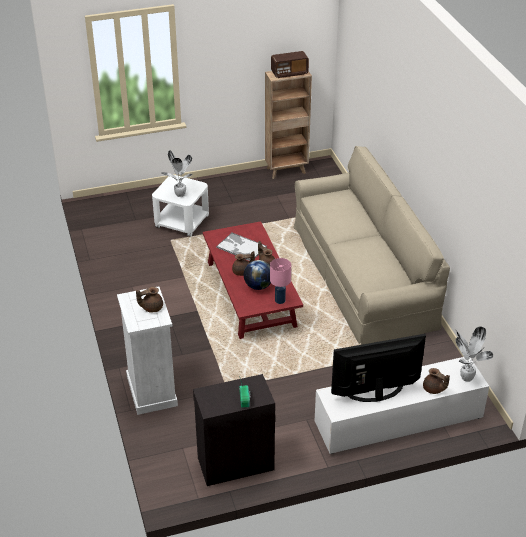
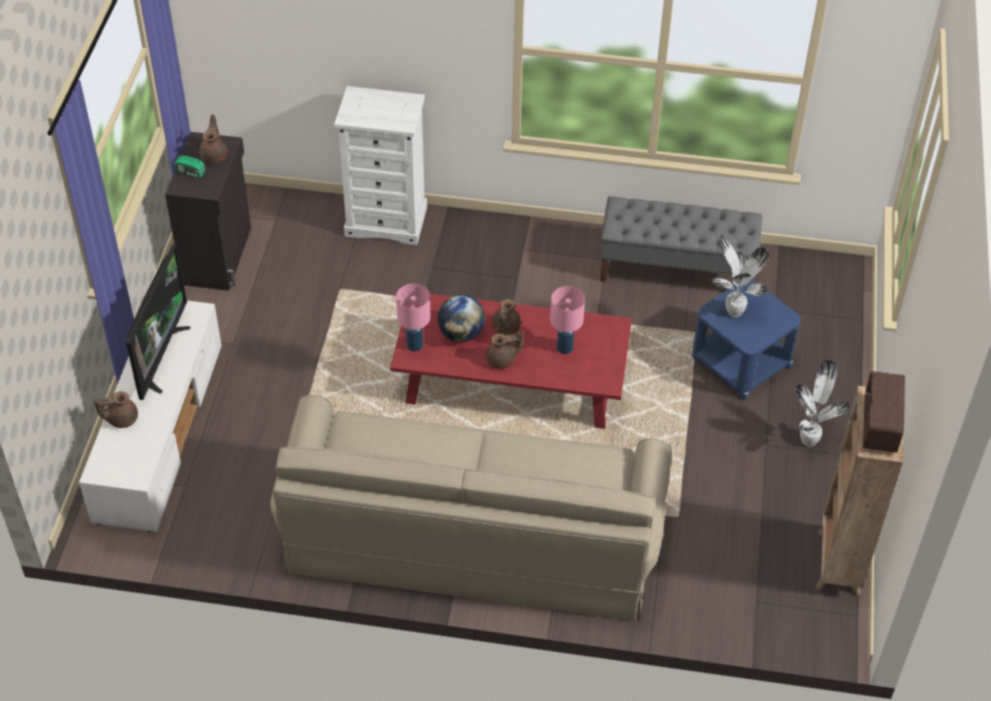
camera: 115 degrees right, 10 degrees up
brown teapot [136,287,163,313] -> brown teapot moved to [199,114,228,164]
white side table [152,175,209,237] -> blue side table [693,279,800,400]
tray [216,233,267,261] -> pink table lamp [550,286,585,354]
potted plant [455,326,493,382] -> potted plant moved to [795,360,850,447]
none -> grey bench [600,196,762,282]

